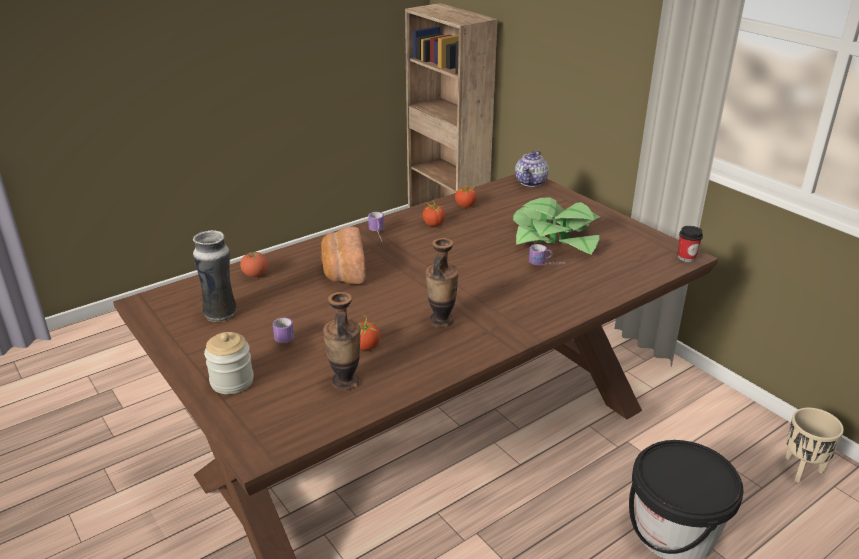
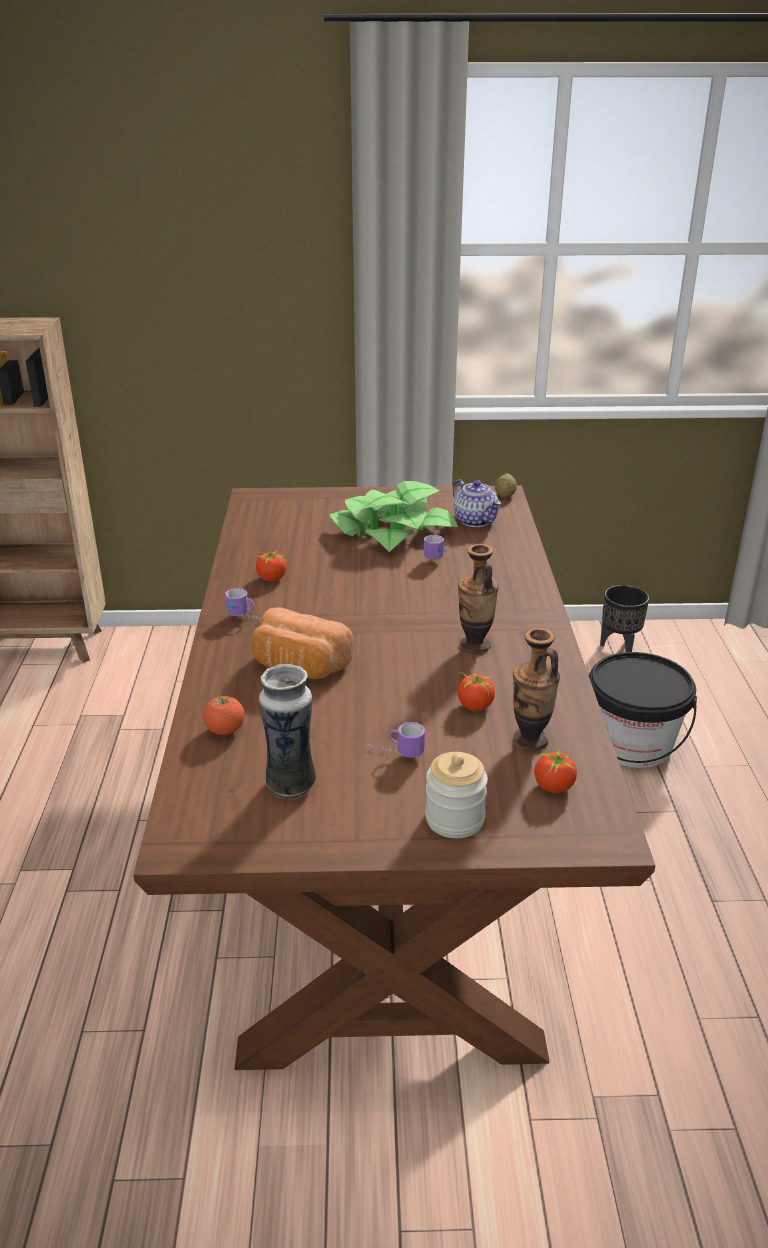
camera: 55 degrees left, 0 degrees up
tomato [454,185,478,208] -> tomato moved to [534,742,577,793]
teapot [515,151,549,187] -> teapot moved to [453,479,501,527]
cup [678,226,703,262] -> potato [495,474,517,497]
beige planter [785,408,844,483] -> black planter [600,585,649,652]

